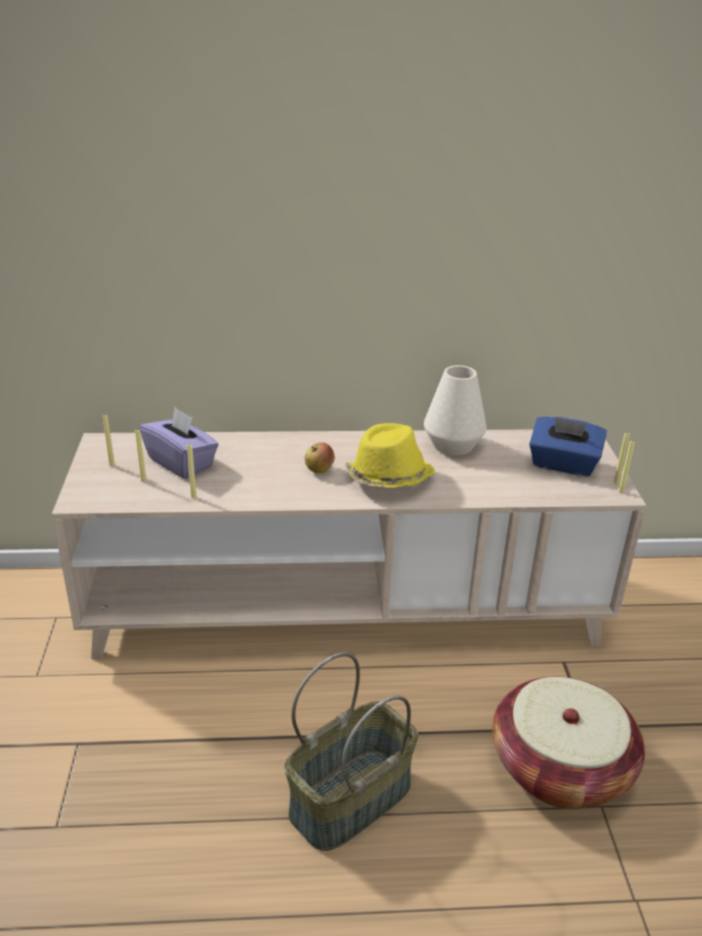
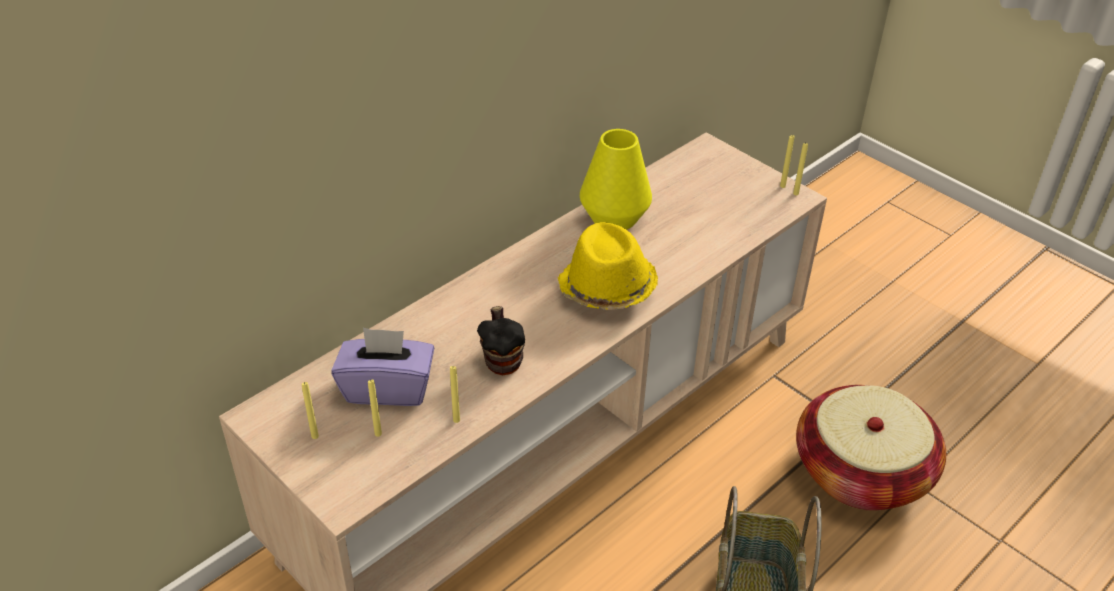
camera: 40 degrees left, 10 degrees up
apple [305,442,335,474] -> none
white vase [424,365,487,456] -> yellow vase [580,129,652,230]
blue tissue box [529,416,607,477] -> none
none -> mug [477,306,525,375]

